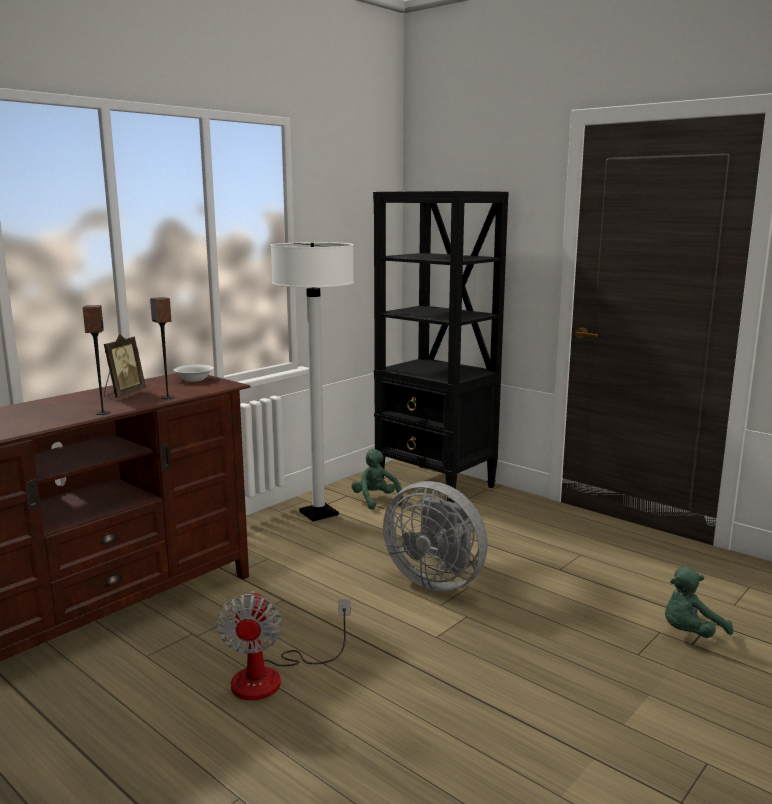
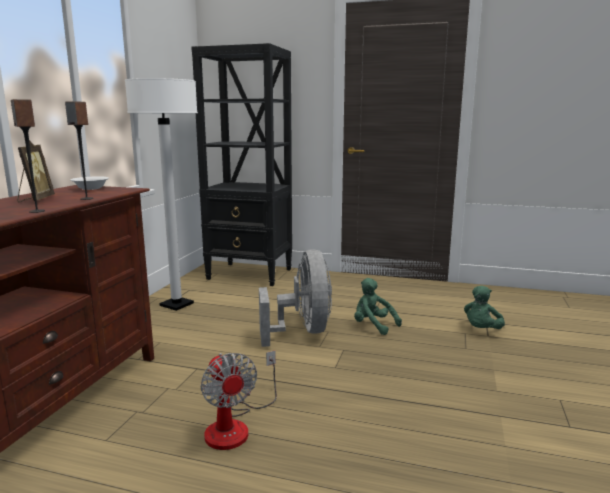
camera: 25 degrees left, 0 degrees up
green plush toy [351,449,403,510] -> green plush toy moved to [354,278,402,335]
grey fan [383,481,488,592] -> grey fan turned 105 degrees counterclockwise [259,249,332,347]

